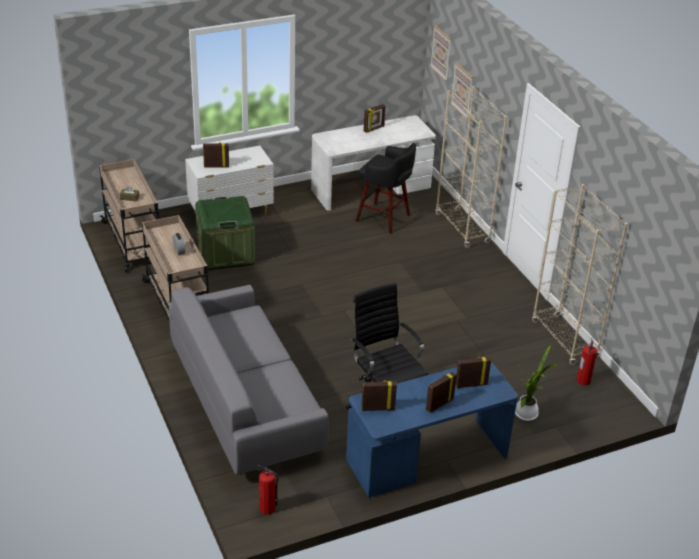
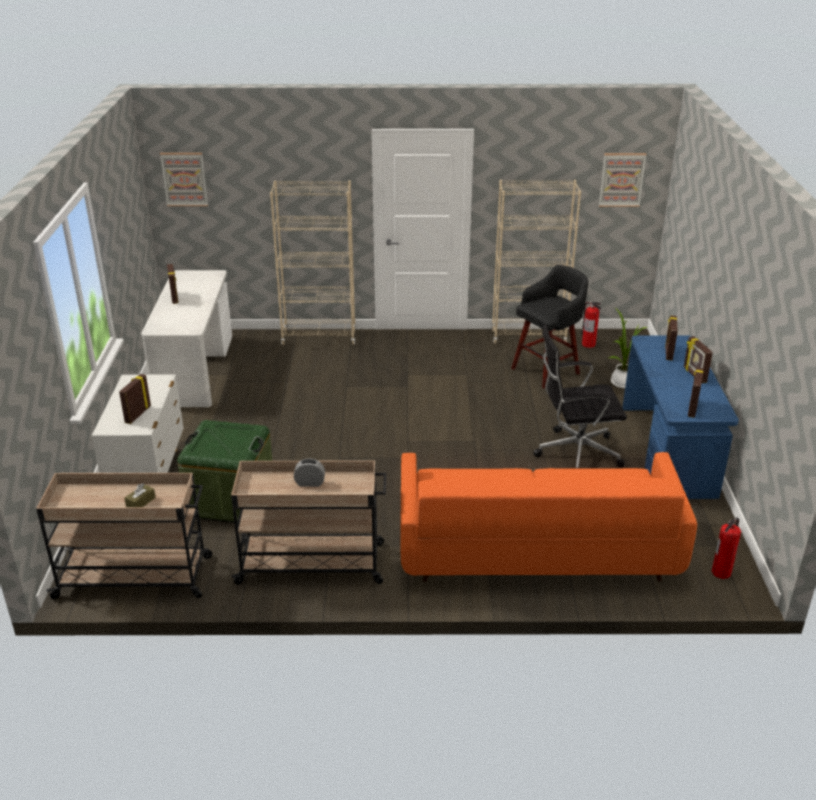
camera: 65 degrees left, 5 degrees down
grey sofa [169,285,329,475] -> orange sofa [400,452,697,582]
black stool [356,143,416,234] -> black stool moved to [511,265,588,389]
picture [450,62,473,119] -> picture moved to [599,153,647,207]

